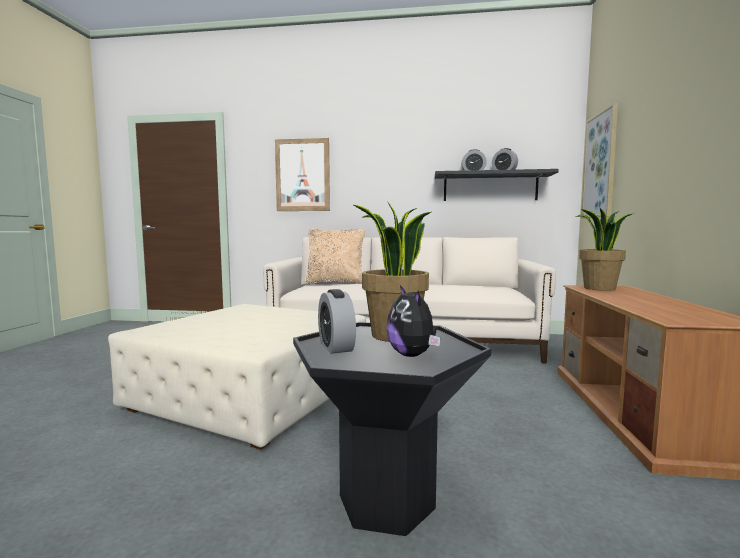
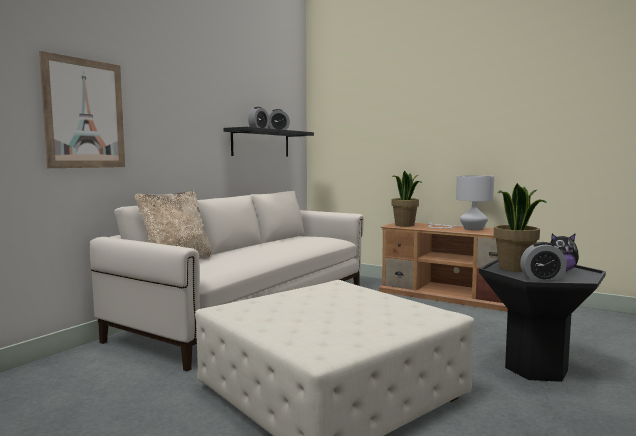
camera: 65 degrees left, 0 degrees up
picture [581,103,618,218] -> none
none -> grey table lamp [428,175,494,230]

